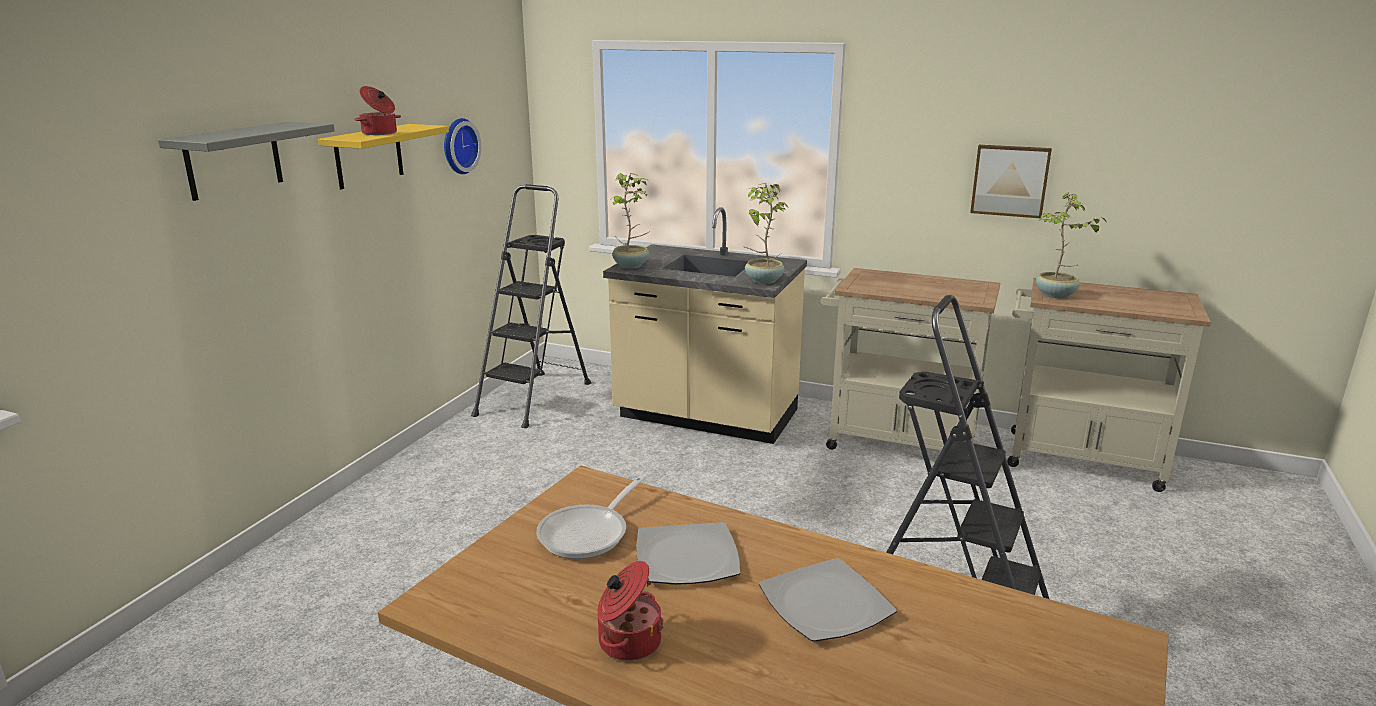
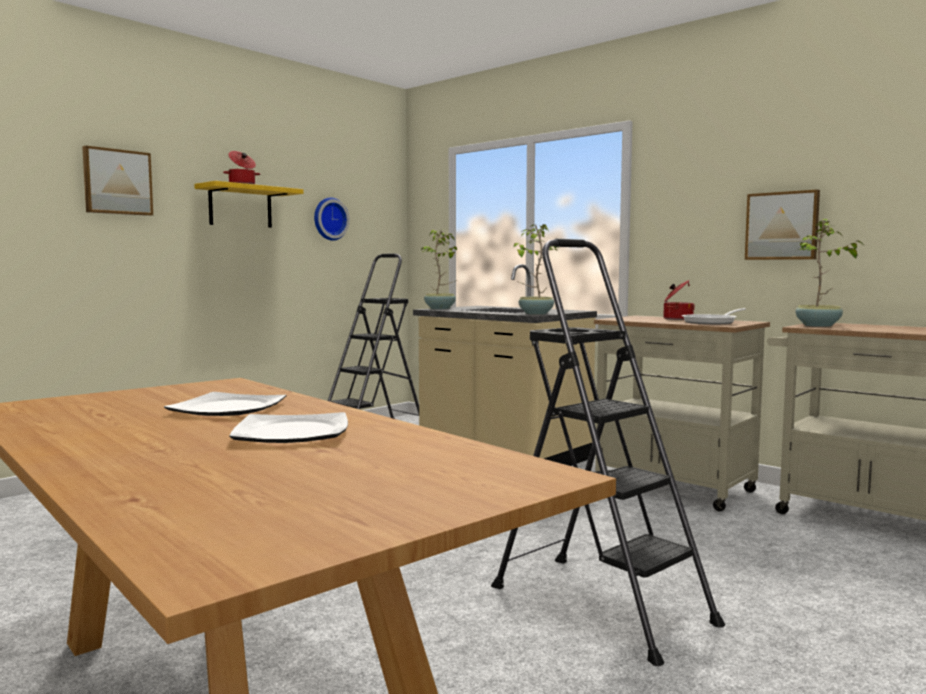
camera: 20 degrees right, 15 degrees down
grey shelf [158,122,335,201] -> picture [82,146,153,216]
frying pan [536,475,646,559] -> frying pan moved to [682,308,746,324]
cooking pot [597,561,663,661] -> cooking pot moved to [664,280,695,320]

